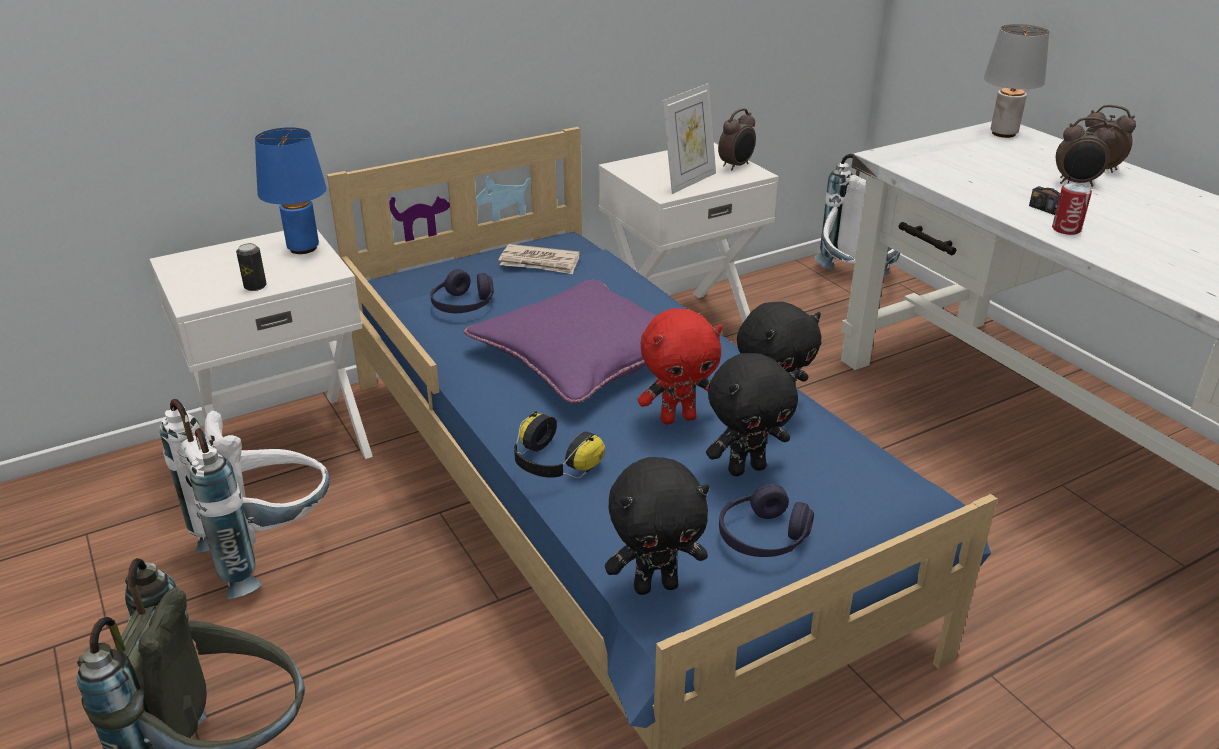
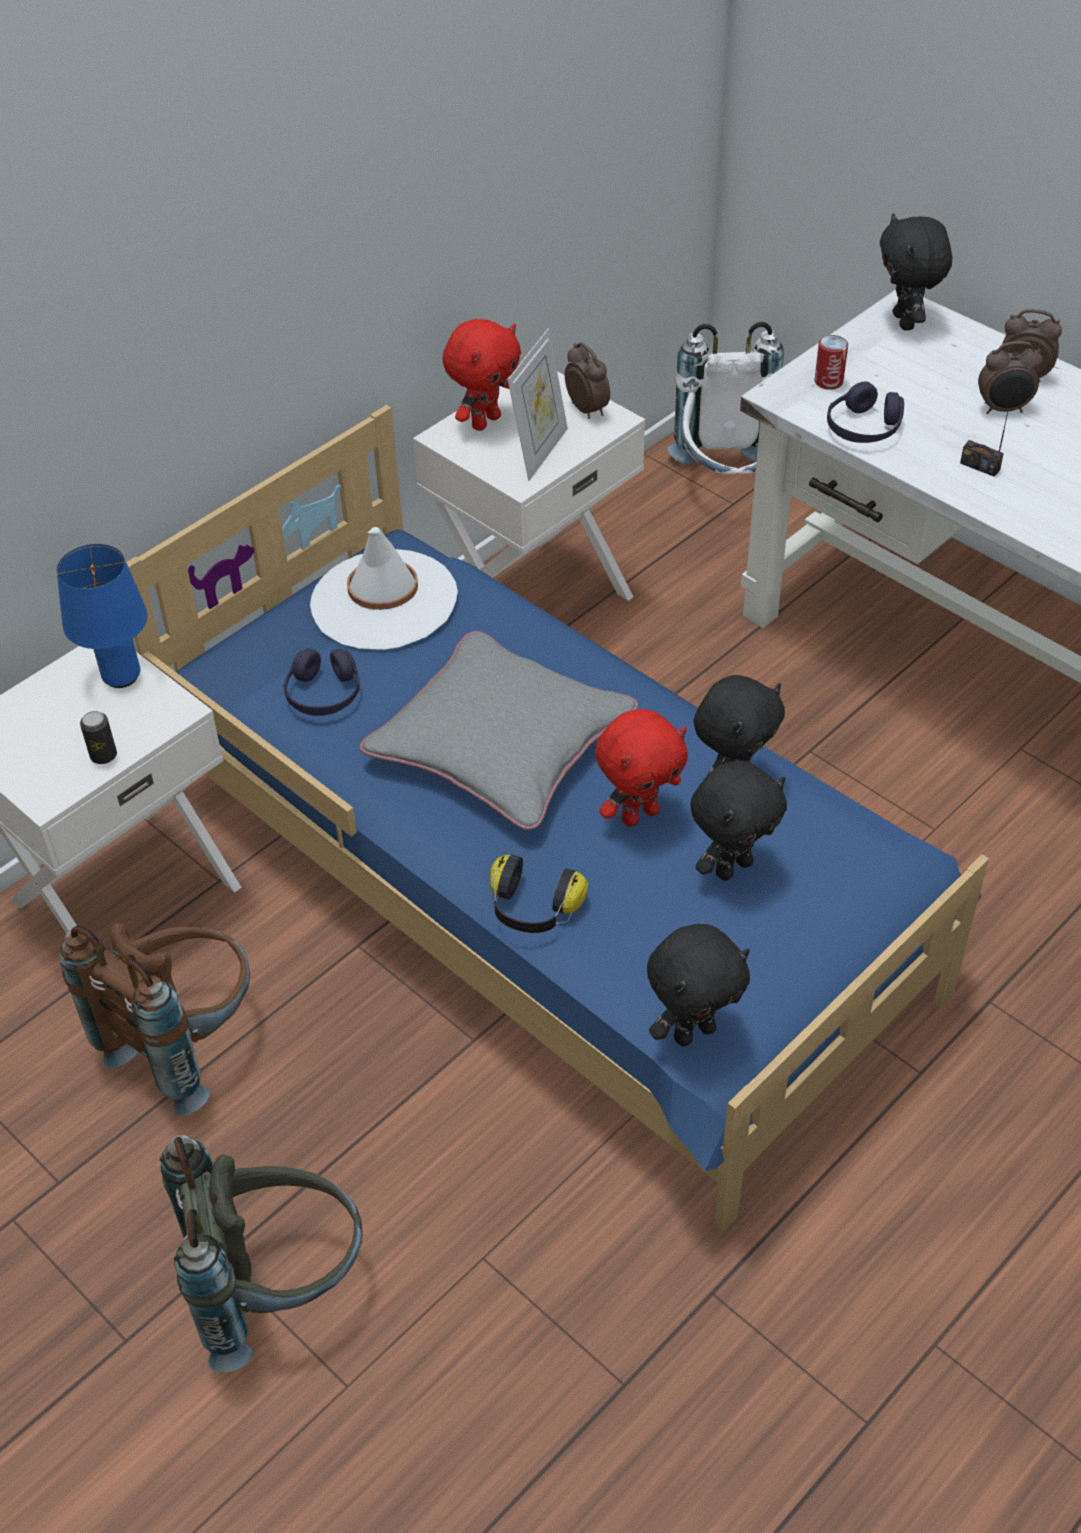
camera: 15 degrees left, 15 degrees up
white backpack [160,399,330,599] -> brown backpack [59,923,250,1116]
purple pillow [464,280,657,403] -> grey pillow [359,631,638,830]
newspaper [498,244,580,274] -> white hat [310,527,458,650]
alarm clock [718,108,756,170] -> alarm clock turned 60 degrees counterclockwise [565,342,610,419]
purple headphones [719,484,814,557] -> purple headphones moved to [827,382,904,443]
grey table lamp [984,24,1050,138] -> black plush toy [880,213,952,330]
can [1052,183,1092,235] -> can moved to [815,335,848,390]
none -> red plush toy [442,319,521,431]

